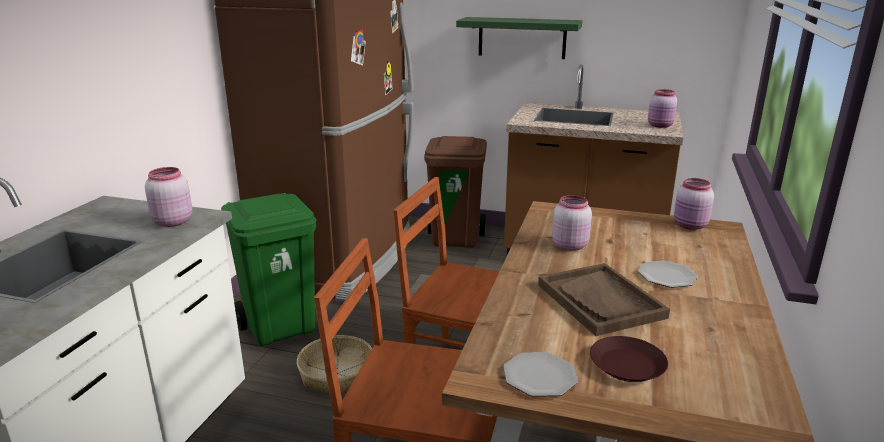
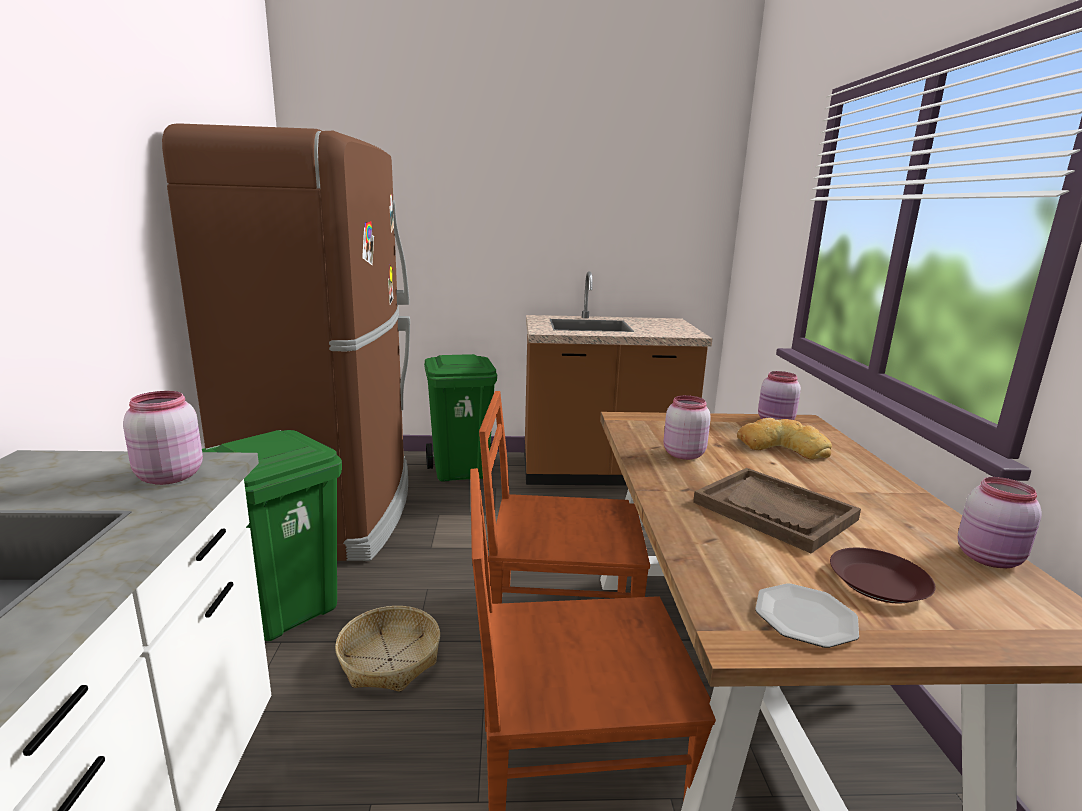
camera: 20 degrees left, 5 degrees down
brown trash can [424,136,487,248] -> green trash can [424,354,497,482]
green shelf [456,17,582,59] -> none
plate [638,261,698,288] -> none
pink jar [648,89,677,128] -> pink jar moved to [958,477,1042,568]
none -> bread [737,418,832,459]

